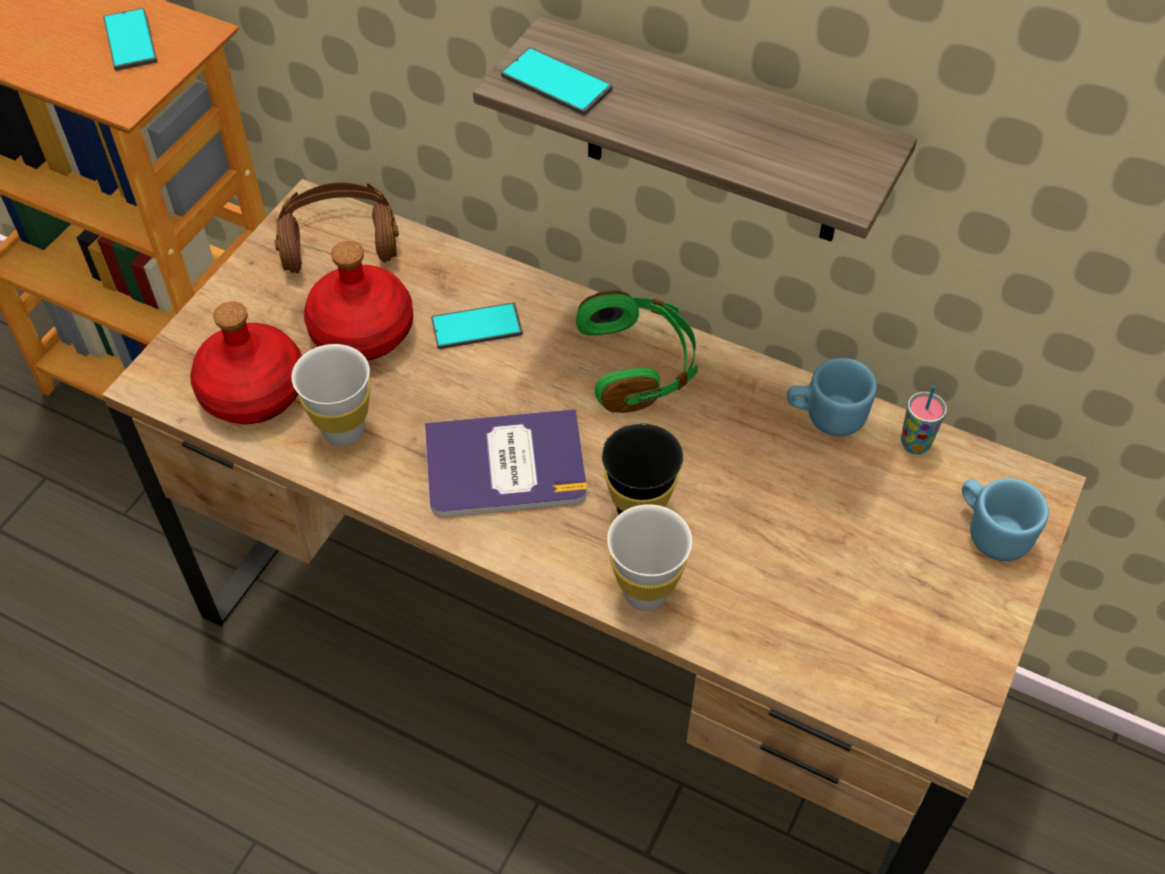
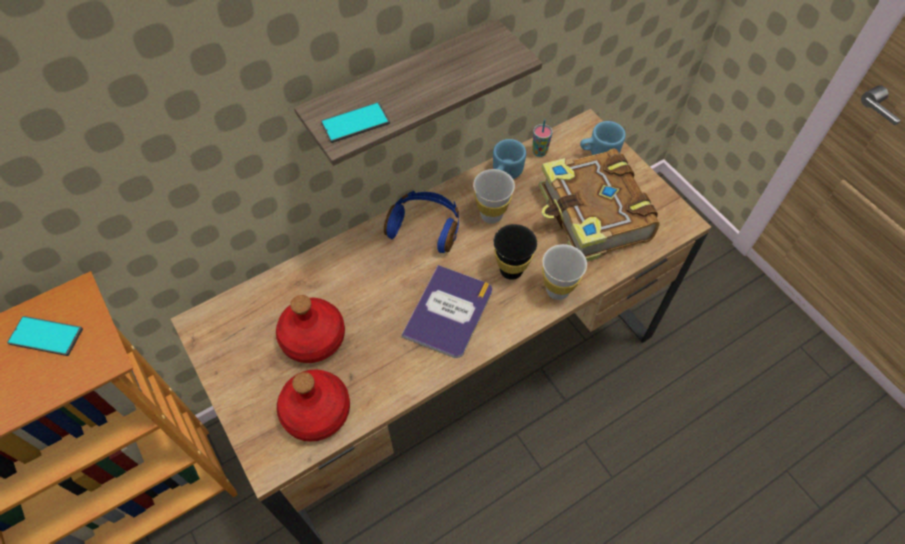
camera: 60 degrees left, 5 degrees up
brown headphones [275,182,399,273] -> none
white cup [292,344,370,446] -> white cup moved to [473,169,515,224]
phone [431,302,523,349] -> none
green headphones [576,291,698,413] -> blue headphones [384,191,459,253]
none -> book [539,149,660,262]

